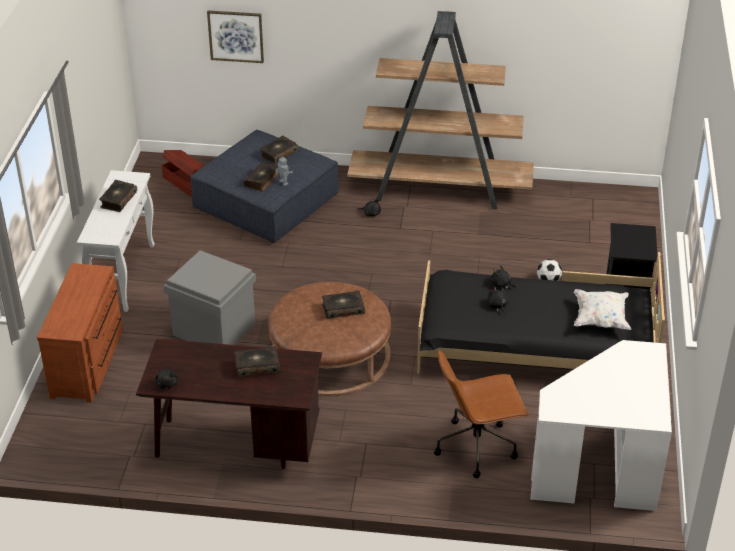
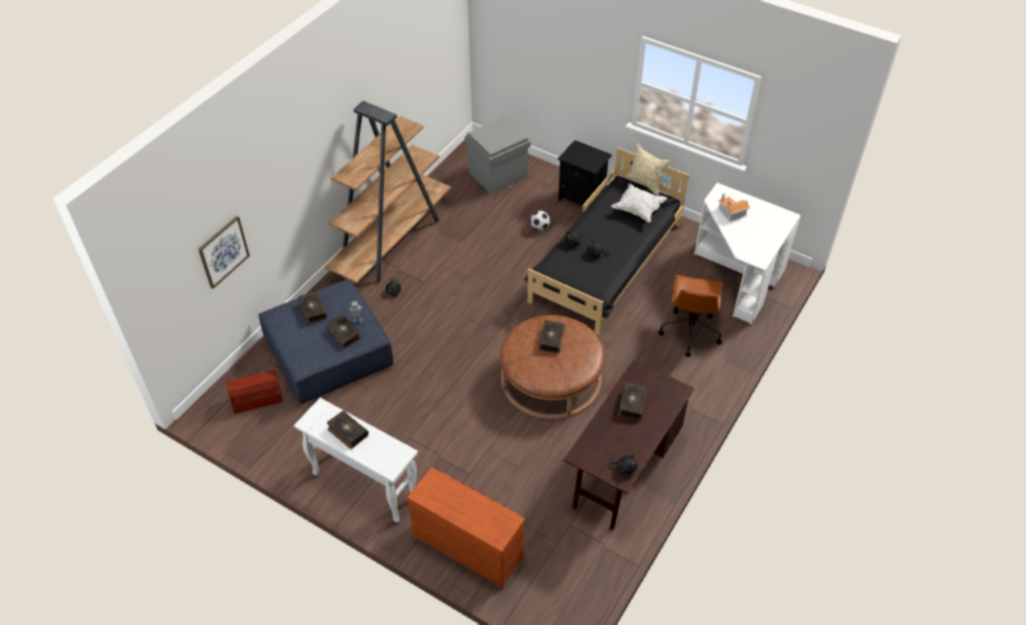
camera: 65 degrees left, 10 degrees up
grey storage box [163,250,256,345] -> grey storage box moved to [465,117,531,194]
none -> beige pillow [625,143,671,196]
none -> toy house [718,193,750,222]

